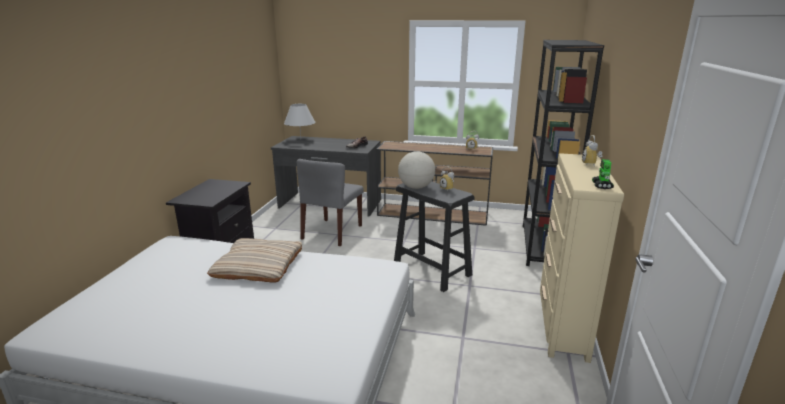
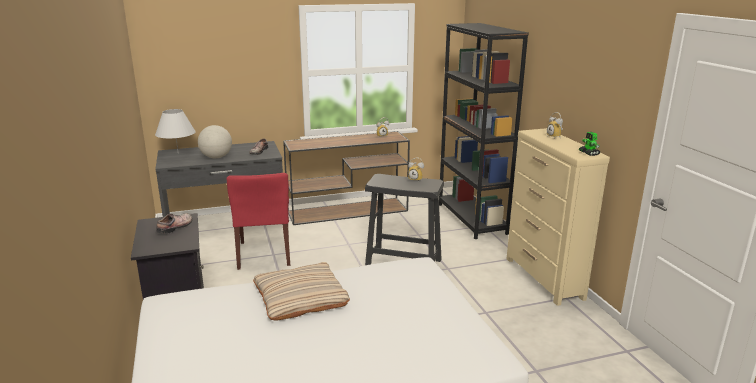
camera: 30 degrees left, 0 degrees up
grey chair [297,159,364,246] -> red chair [226,173,290,270]
globe [398,151,435,189] -> globe moved to [198,125,232,158]
none -> shoe [156,213,192,234]

